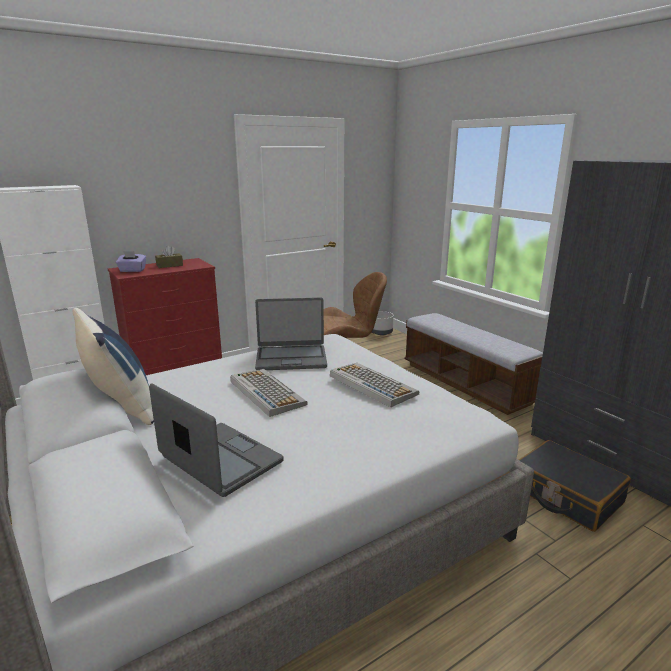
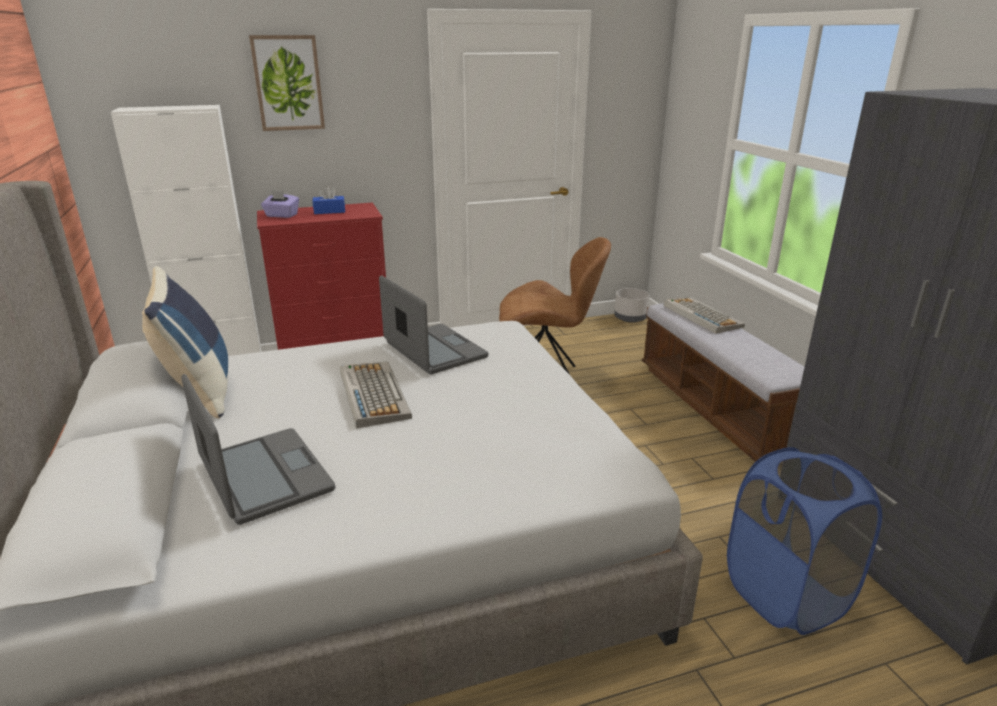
camera: 15 degrees right, 5 degrees up
brown tissue box [155,246,183,268] -> blue tissue box [313,186,345,214]
laptop [255,298,327,370] -> laptop turned 135 degrees counterclockwise [379,275,488,374]
keyboard [330,363,420,407] -> keyboard moved to [664,297,745,334]
black suitcase [519,440,631,532] -> blue laundry basket [727,447,882,635]
none -> picture [249,35,325,131]

